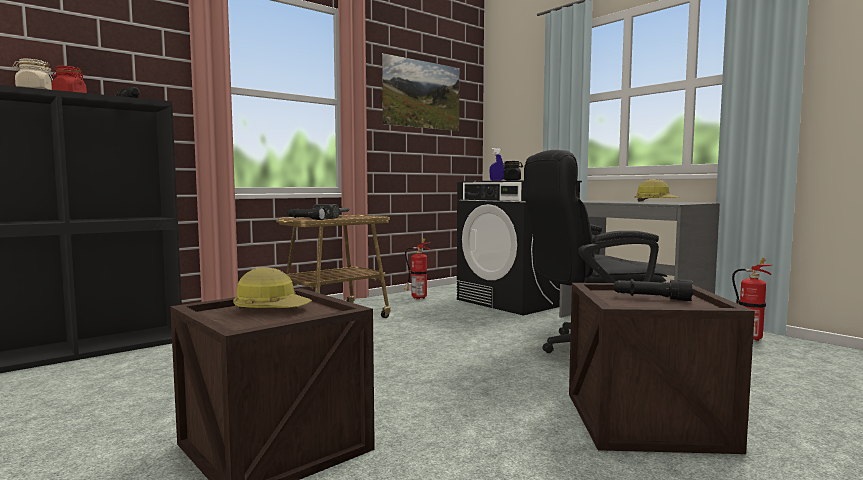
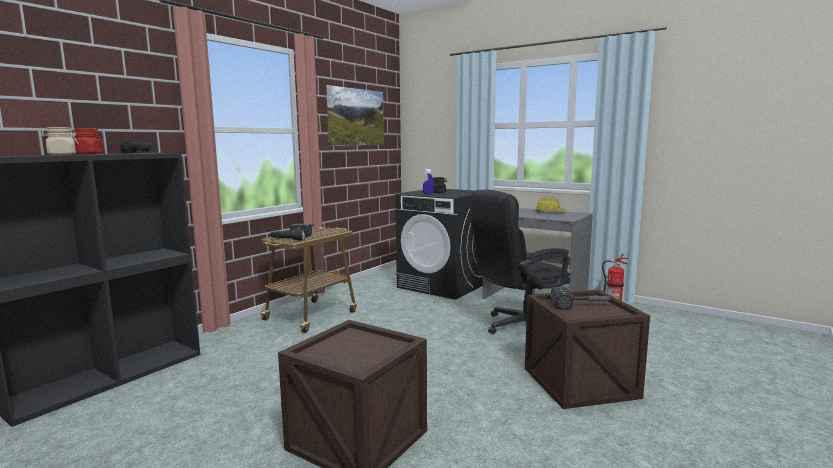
camera: 15 degrees left, 5 degrees up
hard hat [233,267,312,309] -> none
fire extinguisher [404,238,430,300] -> none
black flashlight [614,279,693,301] -> hammer [551,287,615,310]

